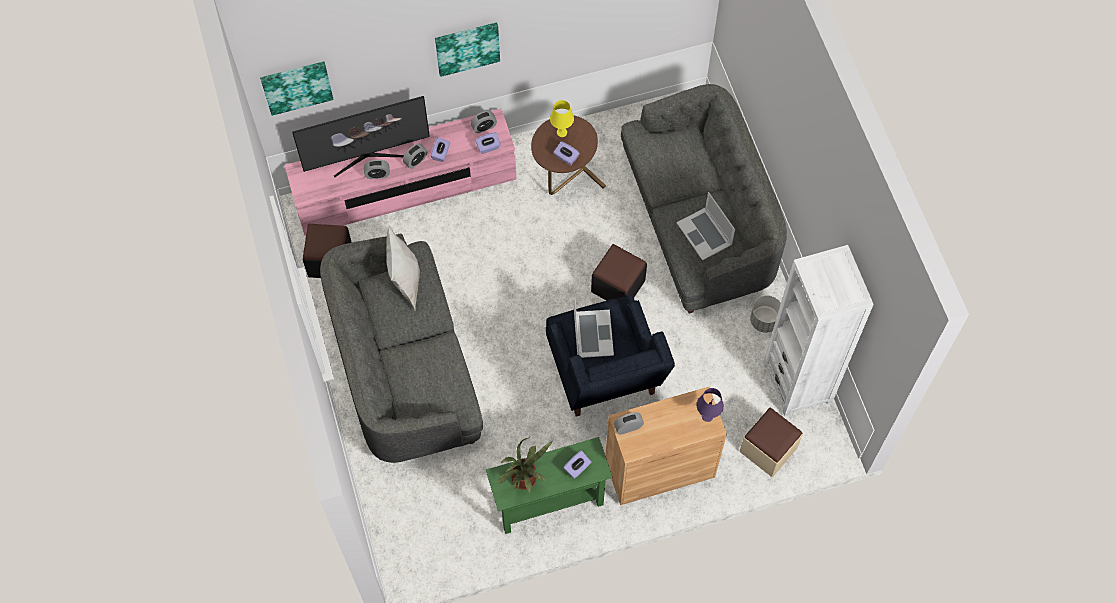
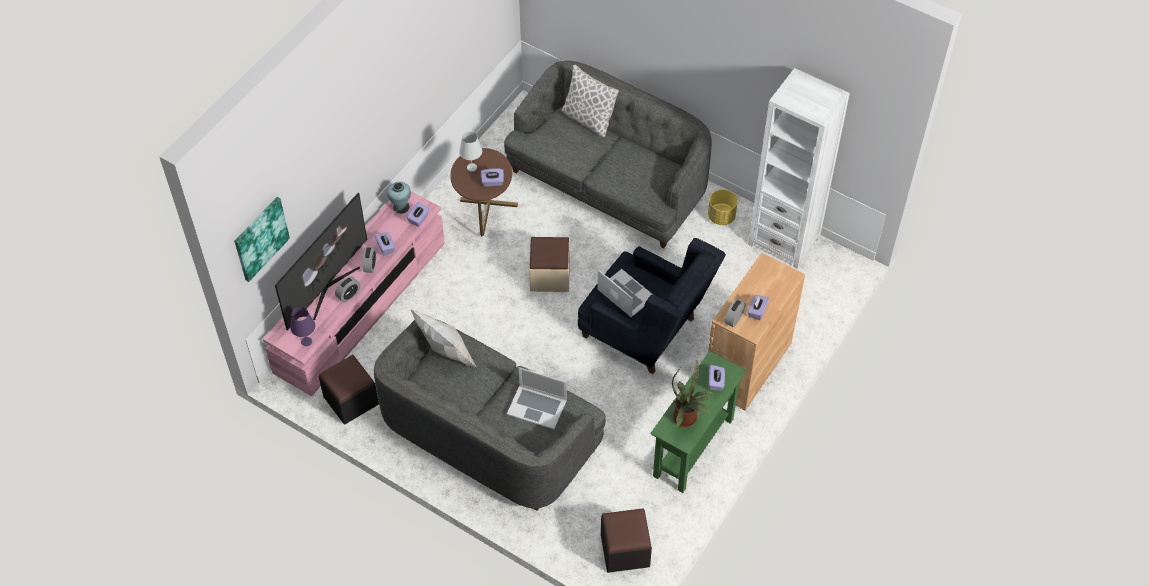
camera: 40 degrees left, 10 degrees down
picture [435,22,500,77] -> none
alarm clock [471,111,497,133] -> turquoise vase [387,182,411,214]
yellow table lamp [550,100,574,137] -> white table lamp [459,131,482,172]
black ottoman [591,244,647,301] -> black ottoman moved to [601,508,652,573]
laptop [677,192,735,261] -> laptop moved to [507,367,567,429]
purple table lamp [697,388,724,422] -> purple table lamp moved to [290,307,315,346]
beige ottoman [740,408,803,477] -> beige ottoman moved to [529,237,570,292]
grey planter [750,295,781,333] -> yellow planter [708,190,738,225]
none -> pillow [561,64,619,137]
none -> purple tissue box [747,295,769,320]

